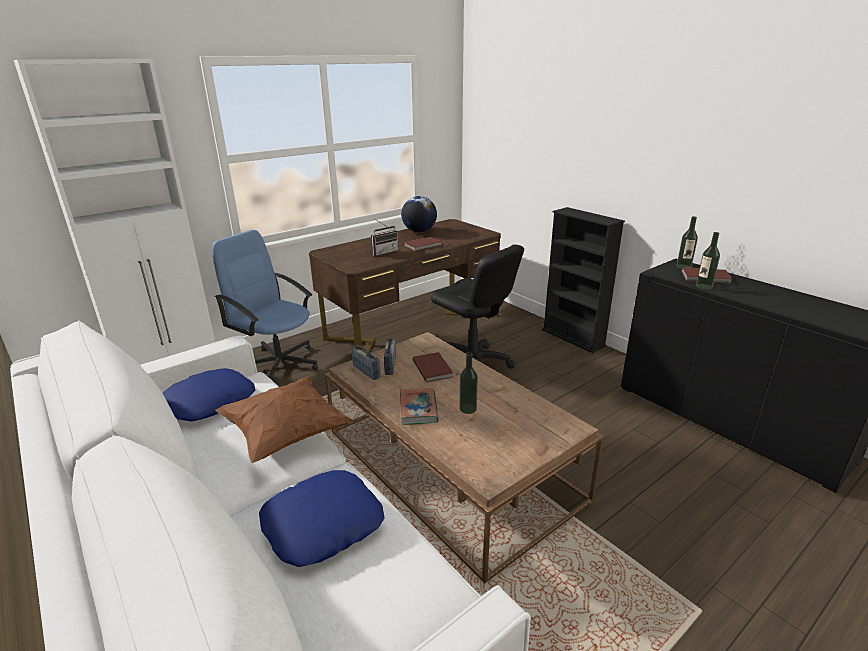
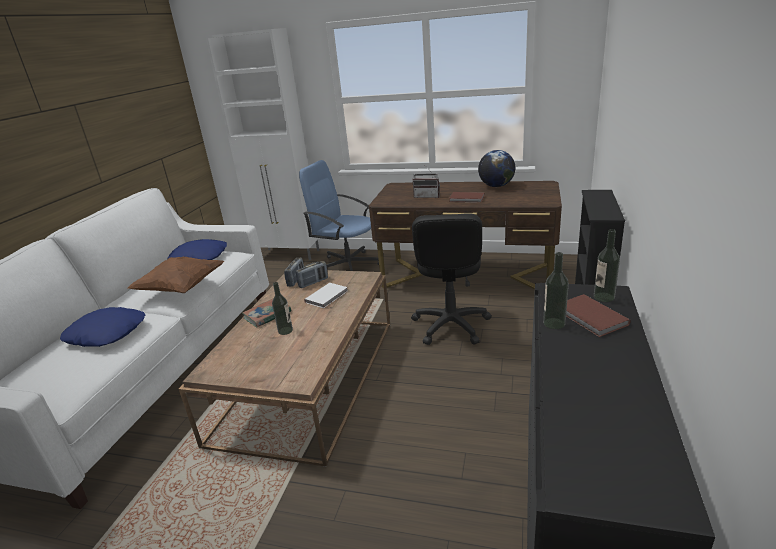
camera: 55 degrees right, 0 degrees up
blue office chair [212,230,318,380] -> blue office chair turned 60 degrees counterclockwise [299,160,379,271]
brown book [413,352,453,382] -> white book [304,283,348,308]

